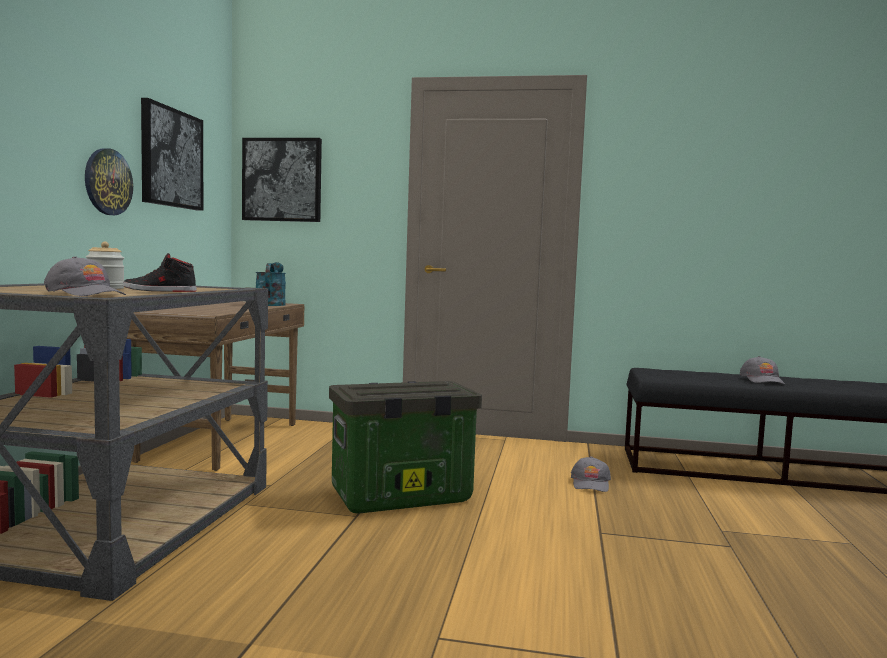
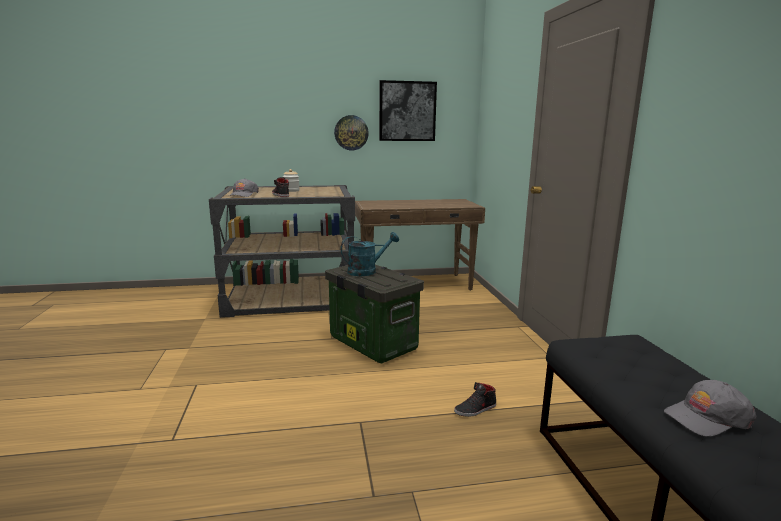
camera: 70 degrees right, 10 degrees up
picture [242,138,322,222] -> none
turquoise watering can [256,262,286,306] -> turquoise watering can moved to [341,232,399,276]
grey cap [571,456,611,492] -> black shoe [454,382,496,417]

